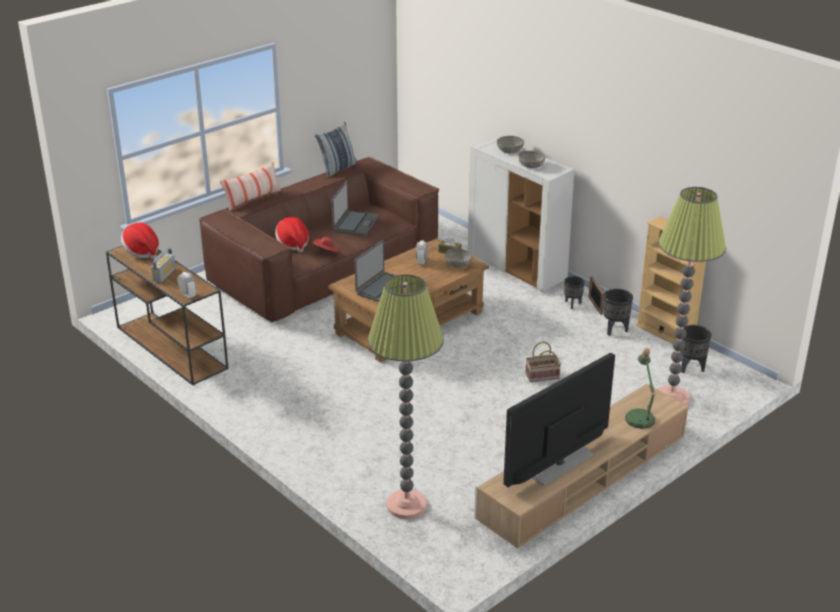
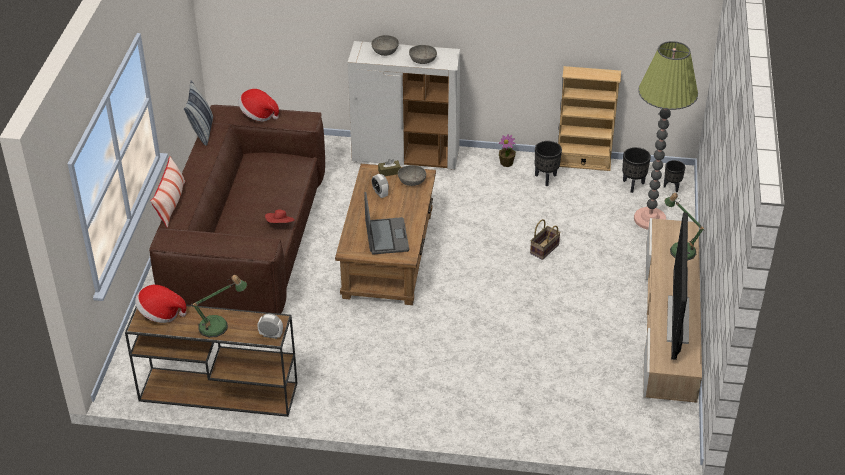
camera: 40 degrees left, 10 degrees up
radio [151,248,176,282] -> table lamp [193,275,247,338]
hat [275,217,309,252] -> hat moved to [238,89,279,122]
laptop [332,181,379,236] -> none
floor lamp [368,274,444,519] -> none
black planter [564,276,585,309] -> black planter moved to [664,160,685,192]
picture frame [589,276,604,315] -> potted plant [499,134,516,167]

